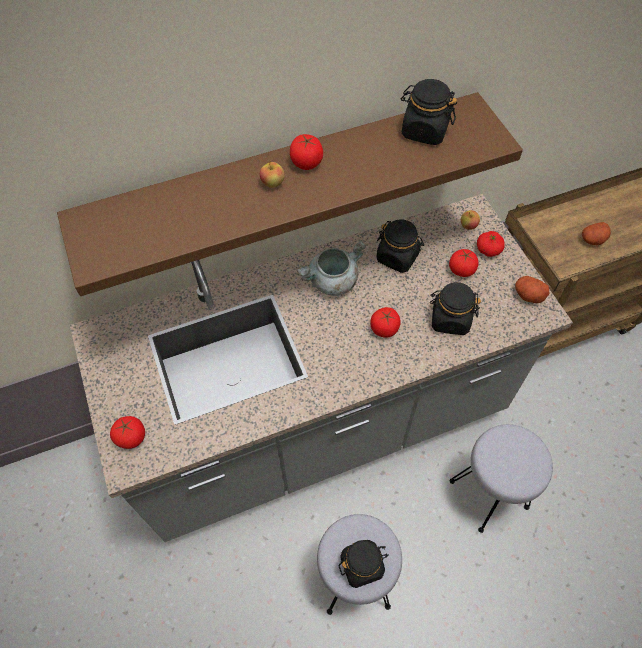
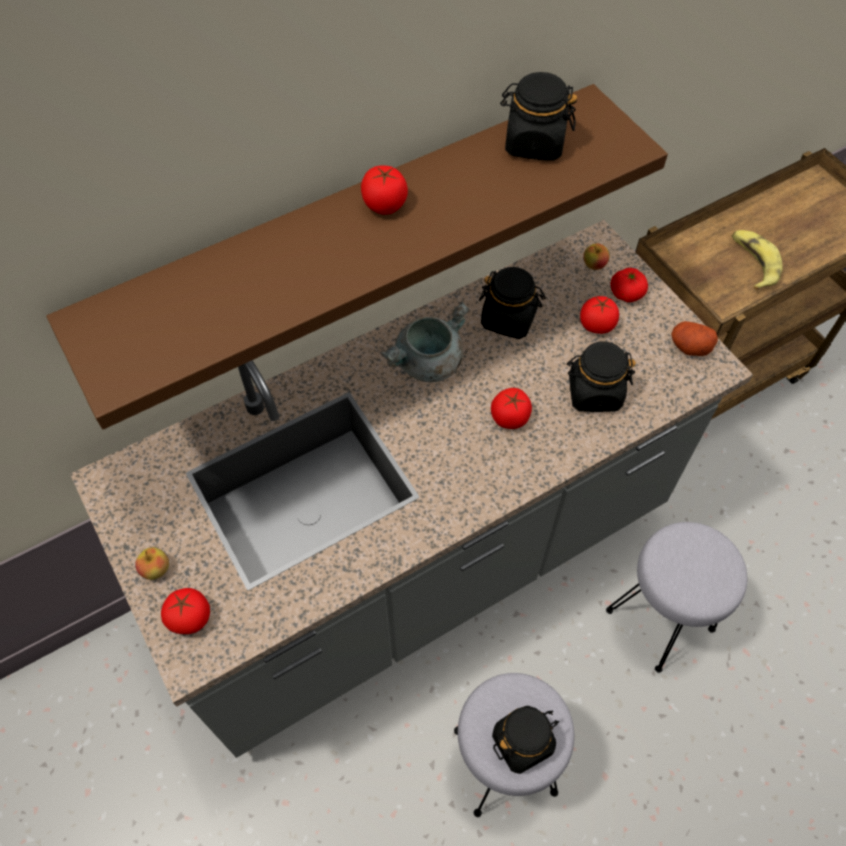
camera: 10 degrees left, 0 degrees up
apple [260,160,285,188] -> apple moved to [135,547,169,580]
potato [582,222,611,245] -> banana [731,230,783,290]

